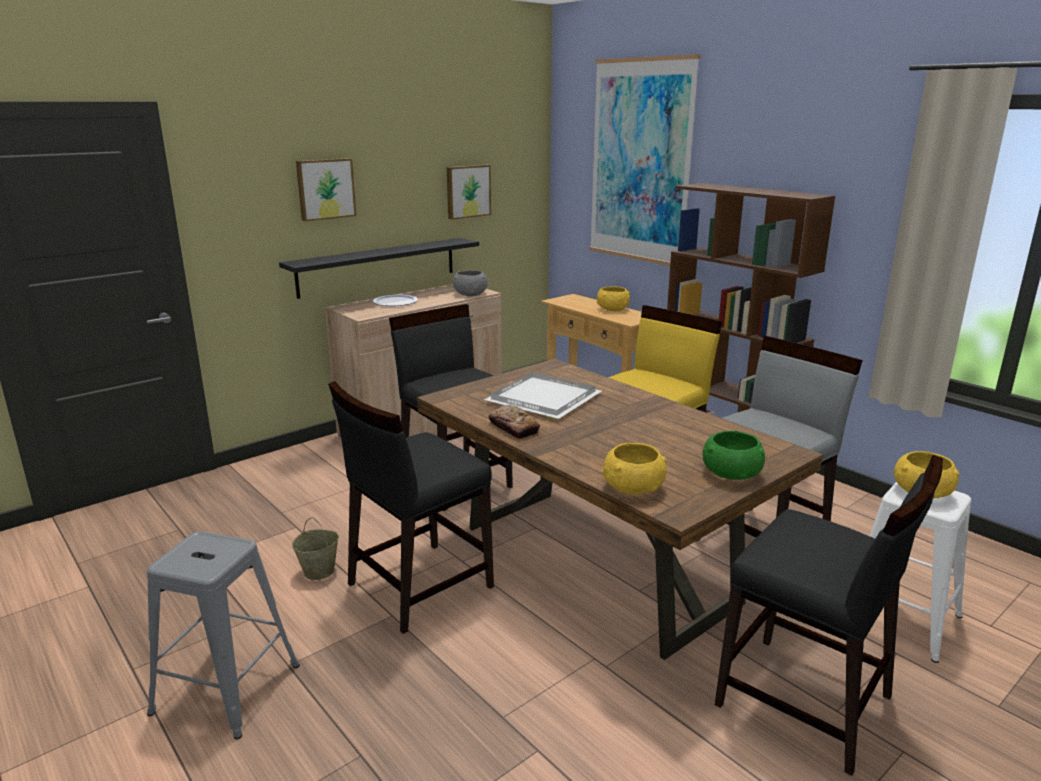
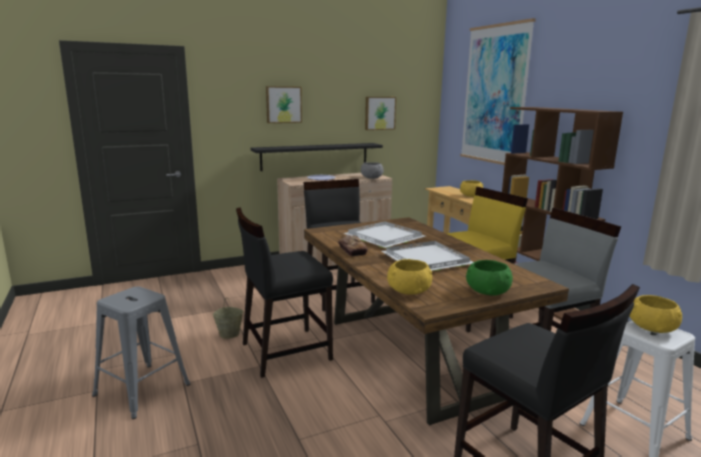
camera: 15 degrees right, 5 degrees down
none -> white tray [381,241,473,271]

